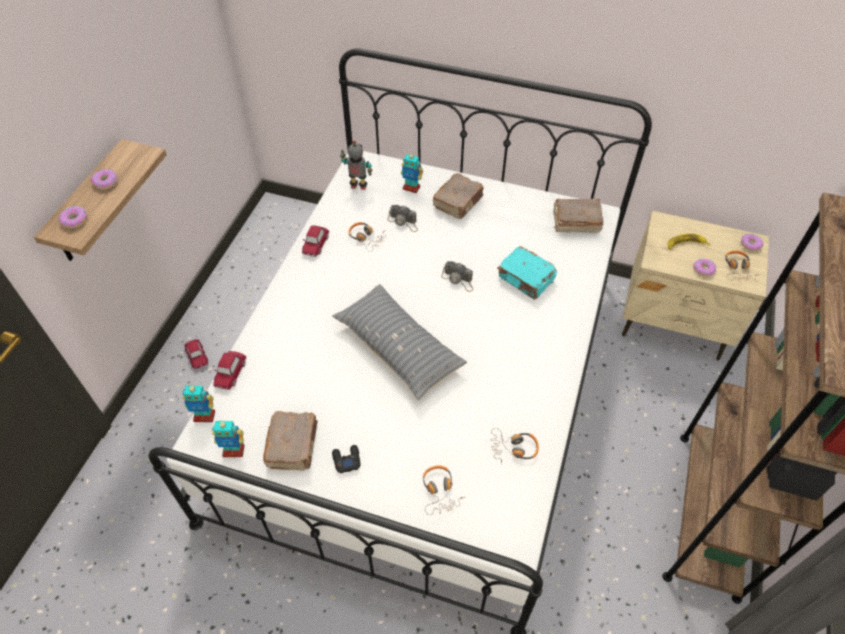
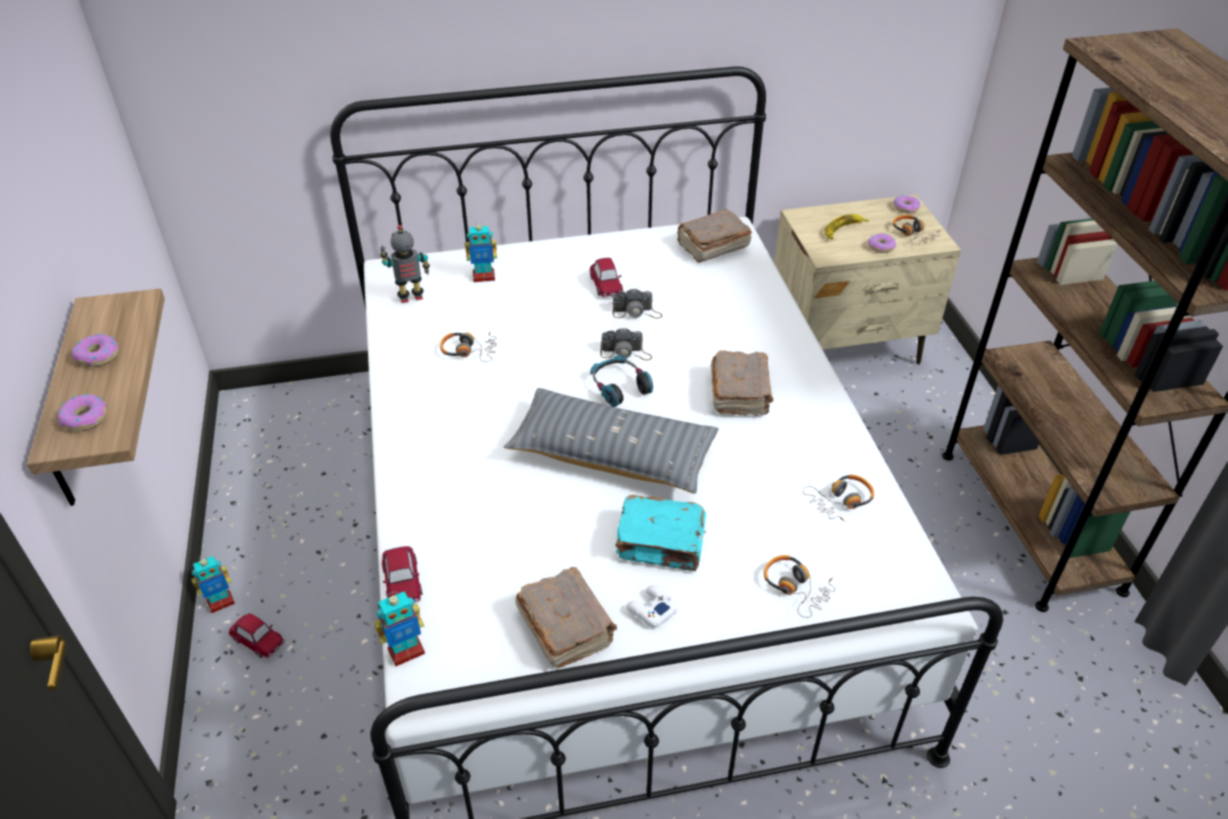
camera: 30 degrees left, 10 degrees down
toy robot [212,421,245,457] -> toy robot moved to [191,556,235,613]
toy car [302,225,329,257] -> toy car moved to [590,258,623,298]
black game controller [332,445,360,474] -> white game controller [626,585,678,628]
camera [387,205,418,232] -> camera moved to [612,288,662,319]
brown book [433,173,484,219] -> brown book moved to [711,351,773,416]
turquoise book [497,246,557,300] -> turquoise book moved to [615,495,706,572]
none -> headphones [590,356,653,407]

